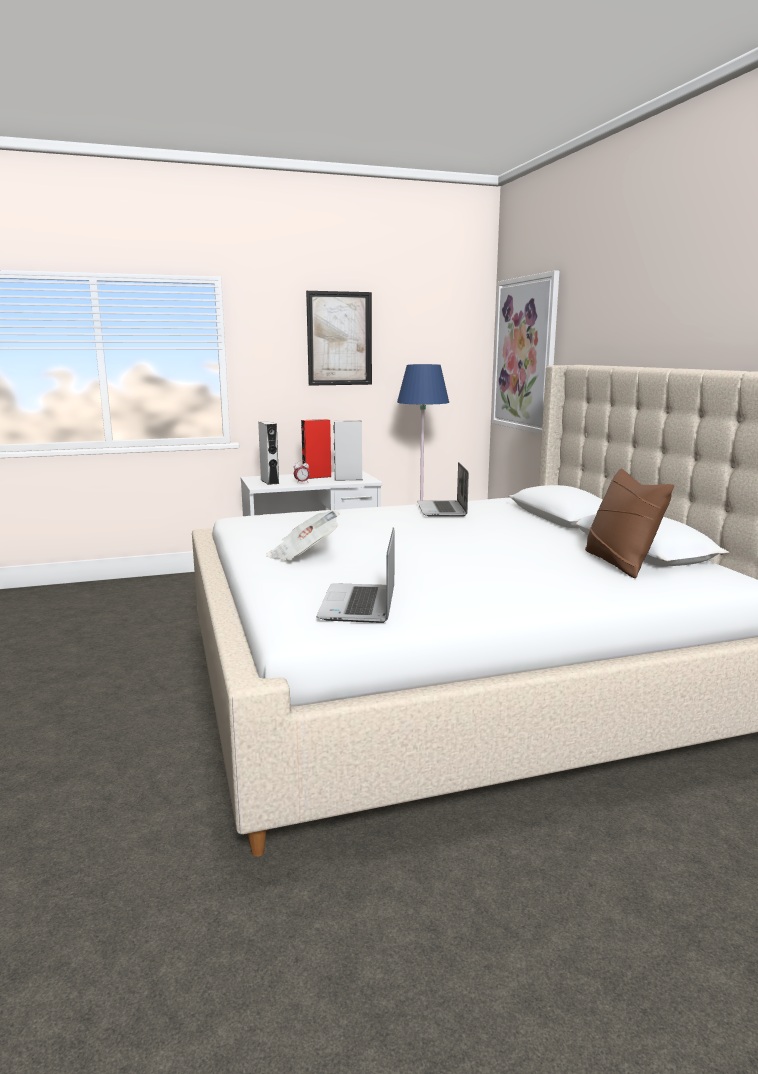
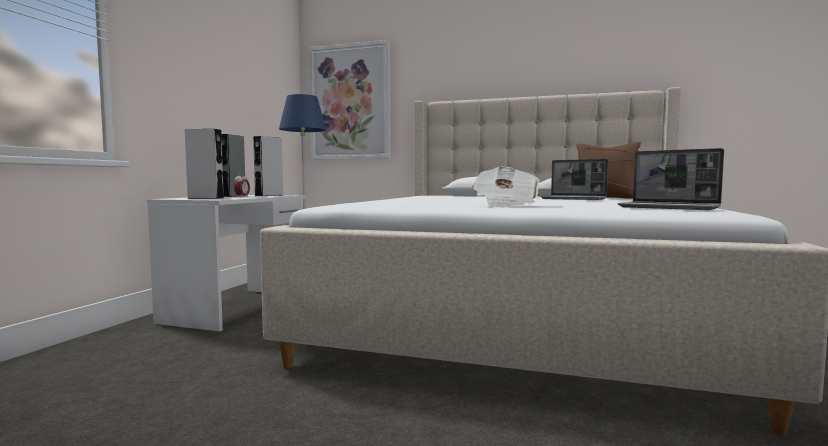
camera: 55 degrees left, 10 degrees down
red speaker [301,419,331,479] -> grey speaker [222,134,245,197]
picture [306,291,372,386] -> none
laptop [417,462,469,517] -> laptop moved to [540,159,608,200]

